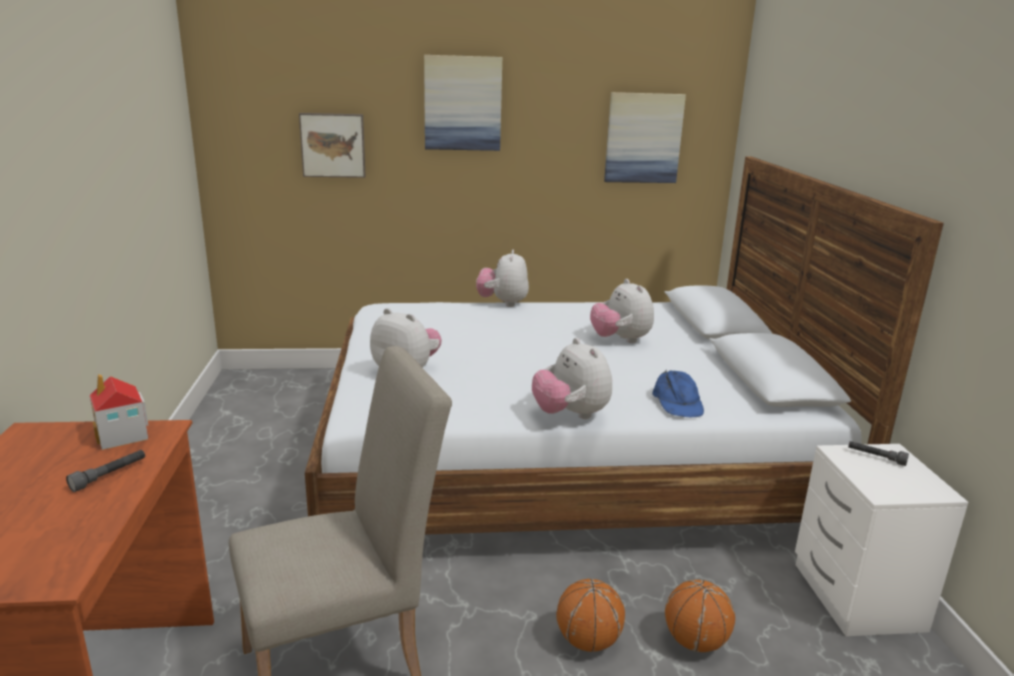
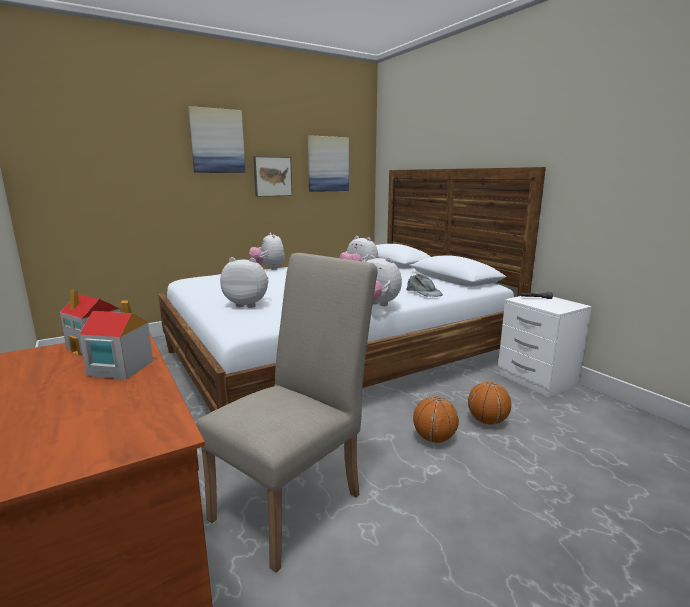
camera: 25 degrees left, 5 degrees down
grey flashlight [66,450,145,492] -> toy house [79,300,153,379]
picture [299,113,365,178] -> picture moved to [253,156,292,197]
blue cap [652,370,704,417] -> grey cap [406,274,443,297]

